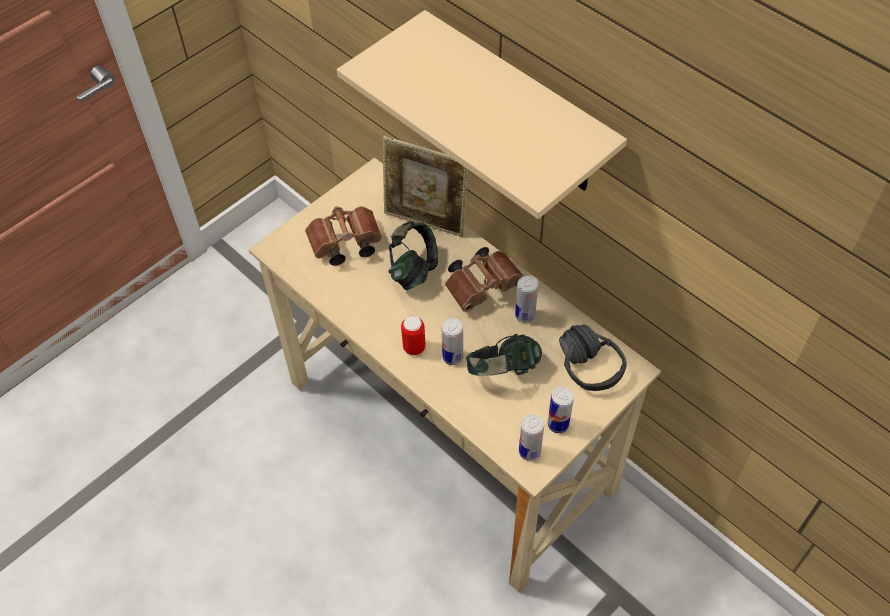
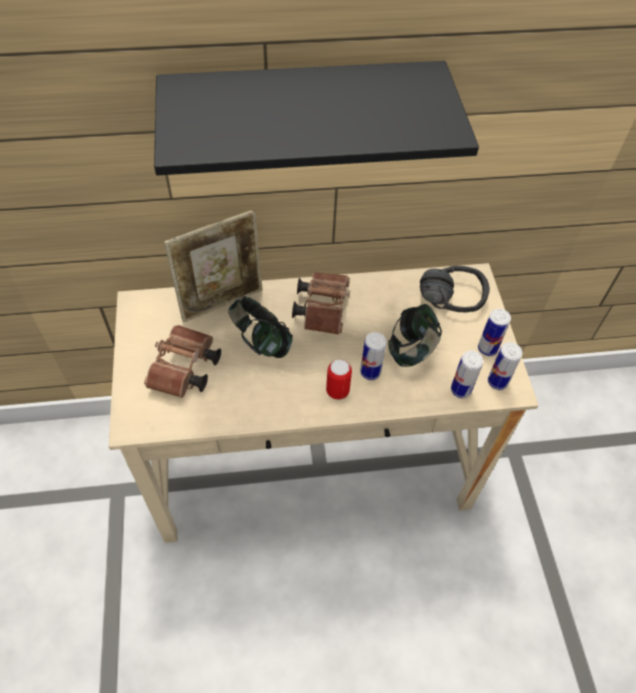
camera: 55 degrees left, 0 degrees up
beige shelf [337,10,627,219] -> black shelf [154,61,479,175]
can [515,276,538,323] -> can moved to [451,350,483,398]

